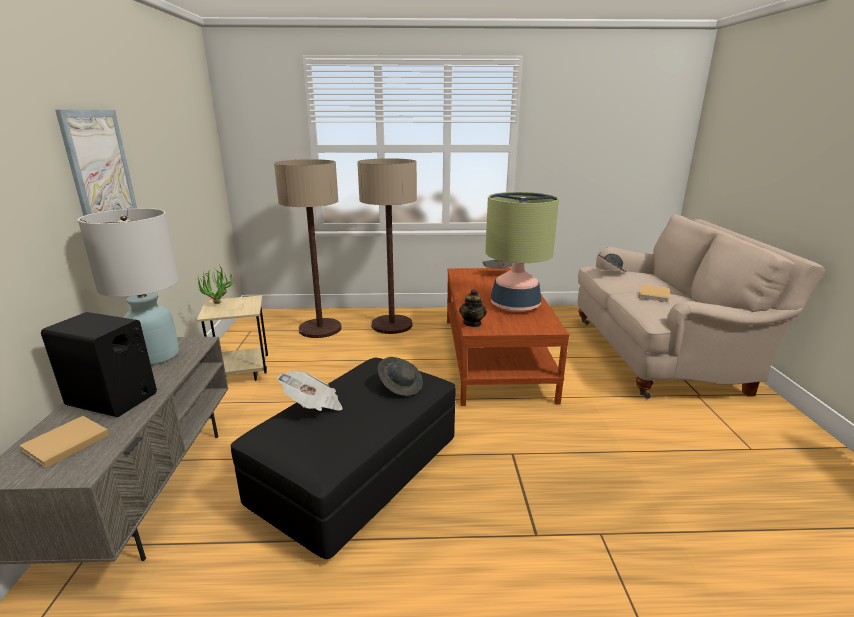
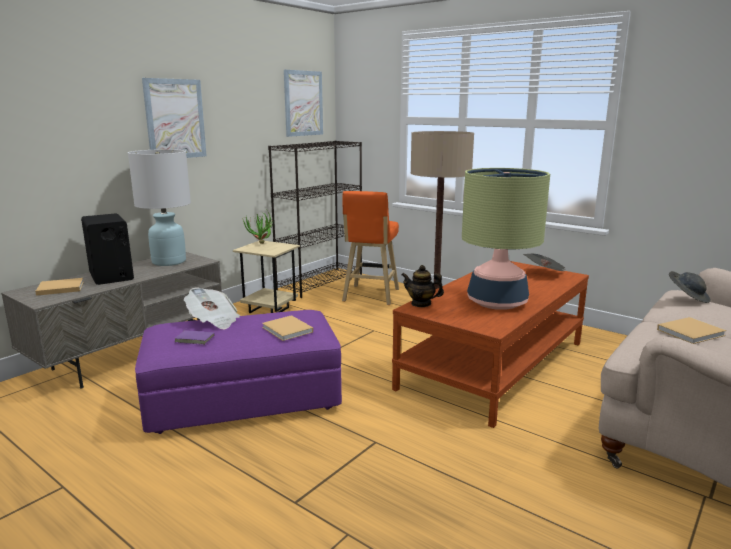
camera: 40 degrees right, 5 degrees down
black ottoman [231,358,456,559] -> purple ottoman [135,310,342,434]
floor lamp [274,159,342,338] -> orange stool [342,191,399,305]
grey hat [378,357,423,396] -> beige book [262,315,313,341]
teapot [459,289,487,327] -> teapot turned 60 degrees clockwise [402,265,444,307]
none -> purple book [175,328,215,345]
none -> black bookcase [268,141,362,298]
none -> picture [284,70,323,137]

